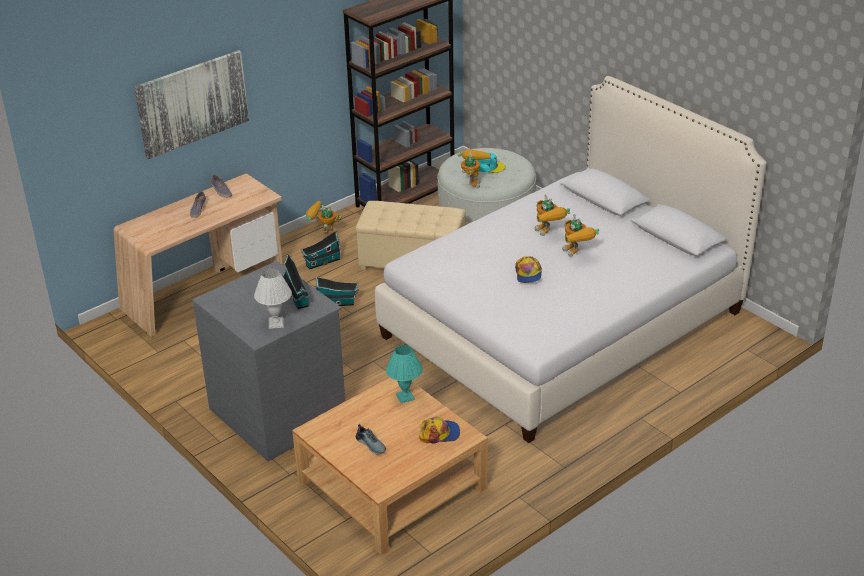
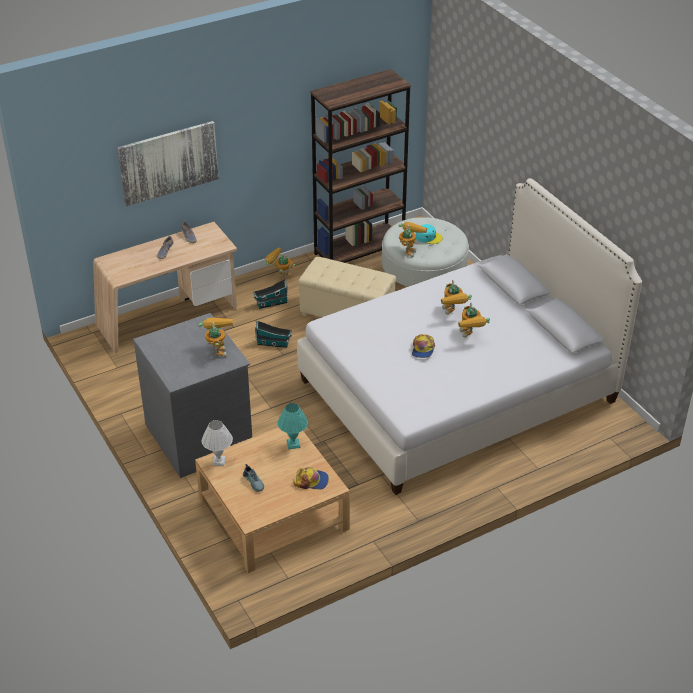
camera: 10 degrees right, 5 degrees up
white table lamp [254,269,292,329] -> white table lamp moved to [202,420,233,466]
toy house [283,254,310,309] -> toy robot [198,318,233,357]

